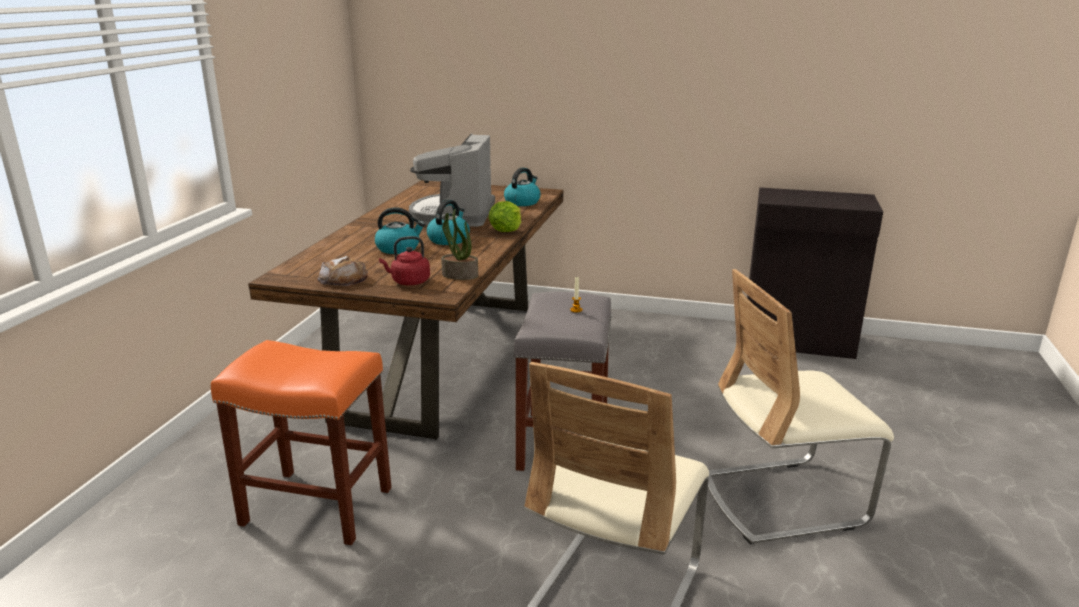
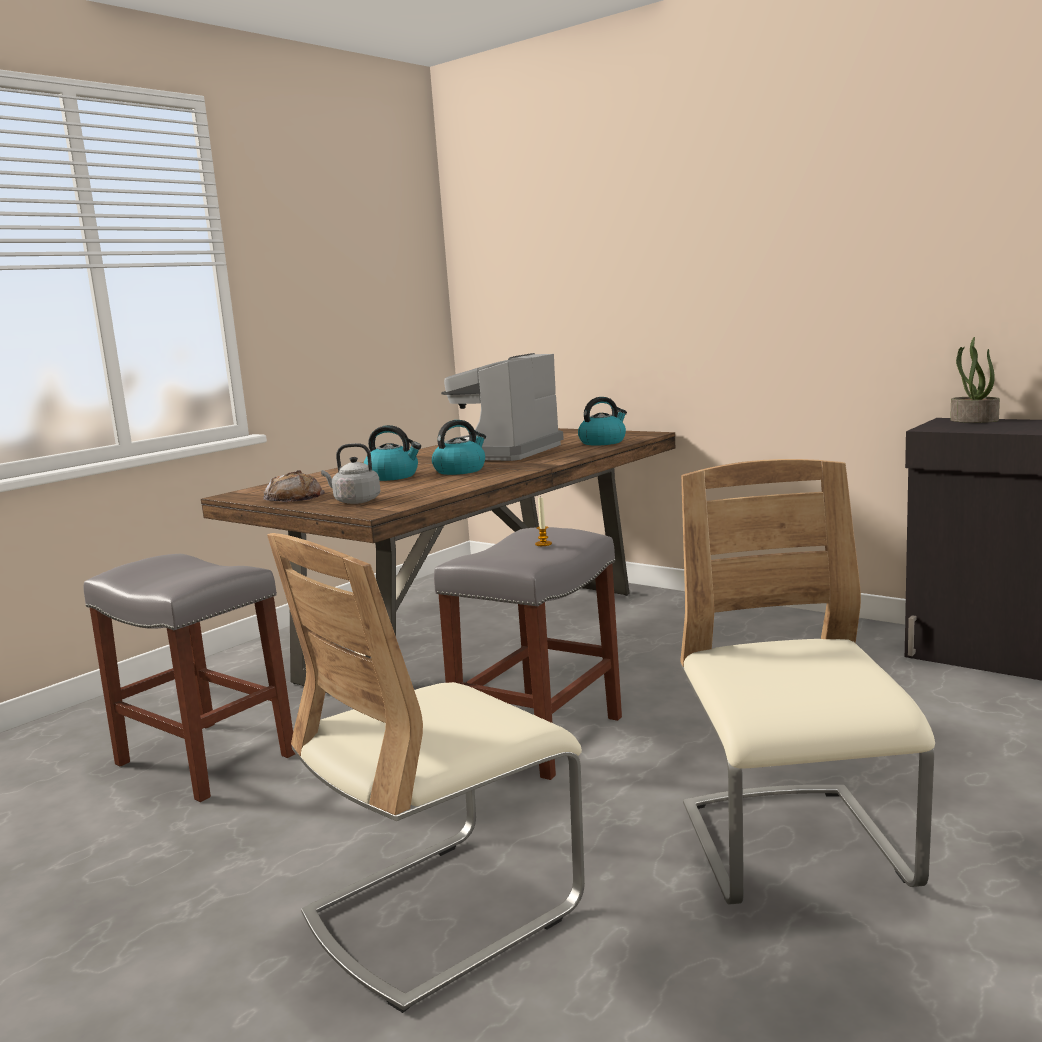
camera: 25 degrees right, 10 degrees down
orange stool [211,340,392,545] -> grey stool [84,554,295,802]
red kettle [379,236,430,285] -> grey kettle [321,443,380,504]
potted plant [441,209,478,280] -> potted plant moved to [950,337,1000,423]
lettuce [488,201,521,232] -> none
beige chair [708,269,894,544] -> beige chair turned 75 degrees clockwise [680,459,935,904]

